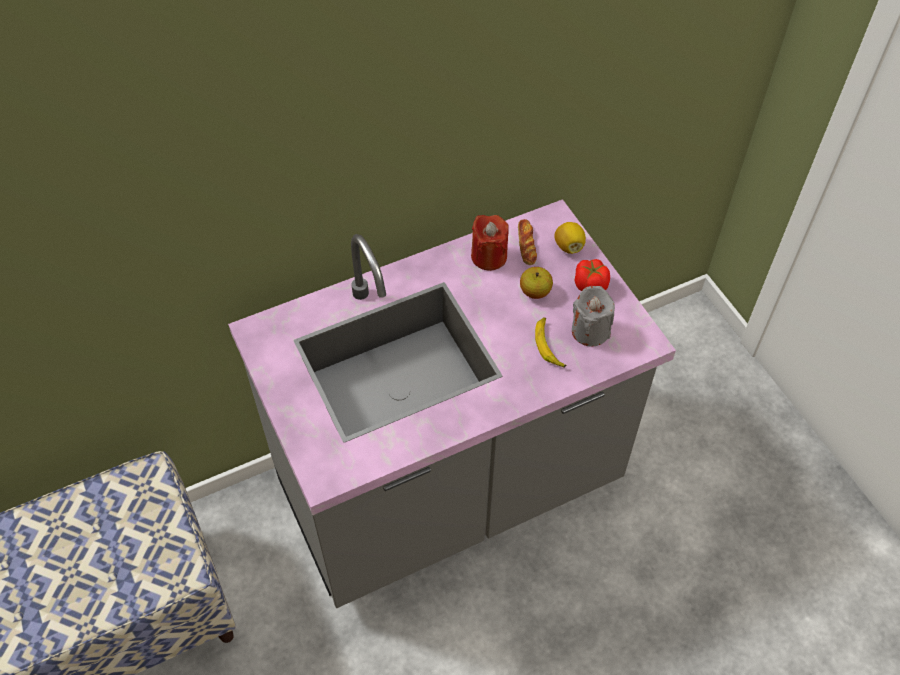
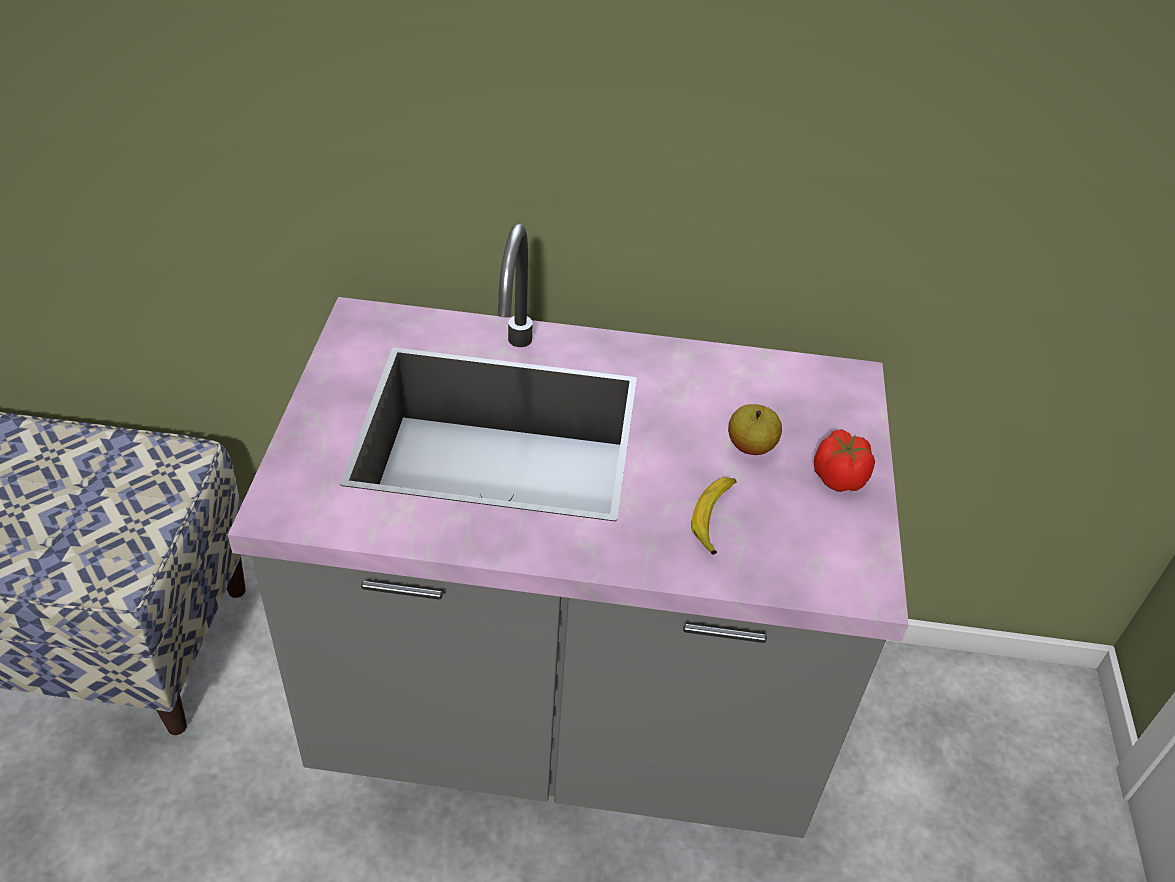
camera: 30 degrees right, 10 degrees down
red candle [471,215,509,271] -> none
bread [518,219,537,265] -> none
lemon [555,222,586,254] -> none
grey candle [572,286,615,346] -> none

